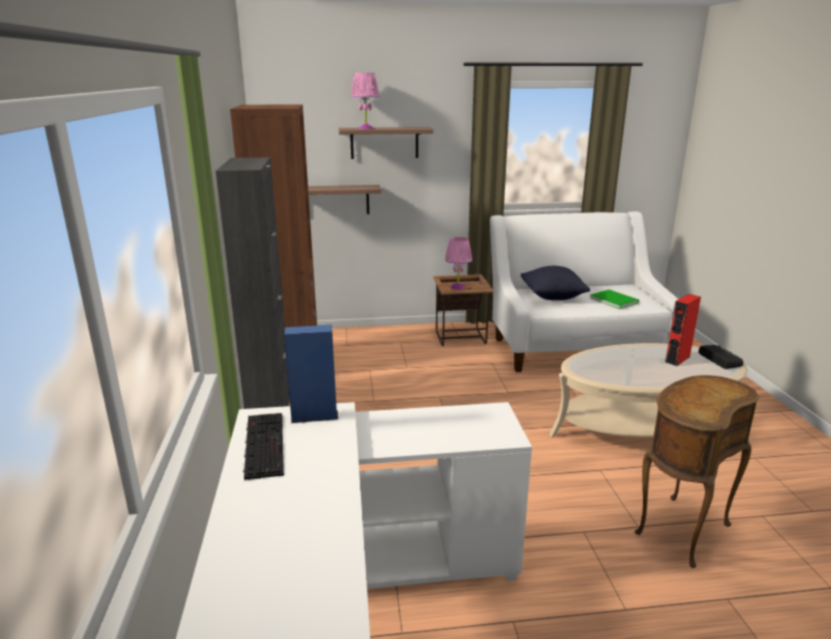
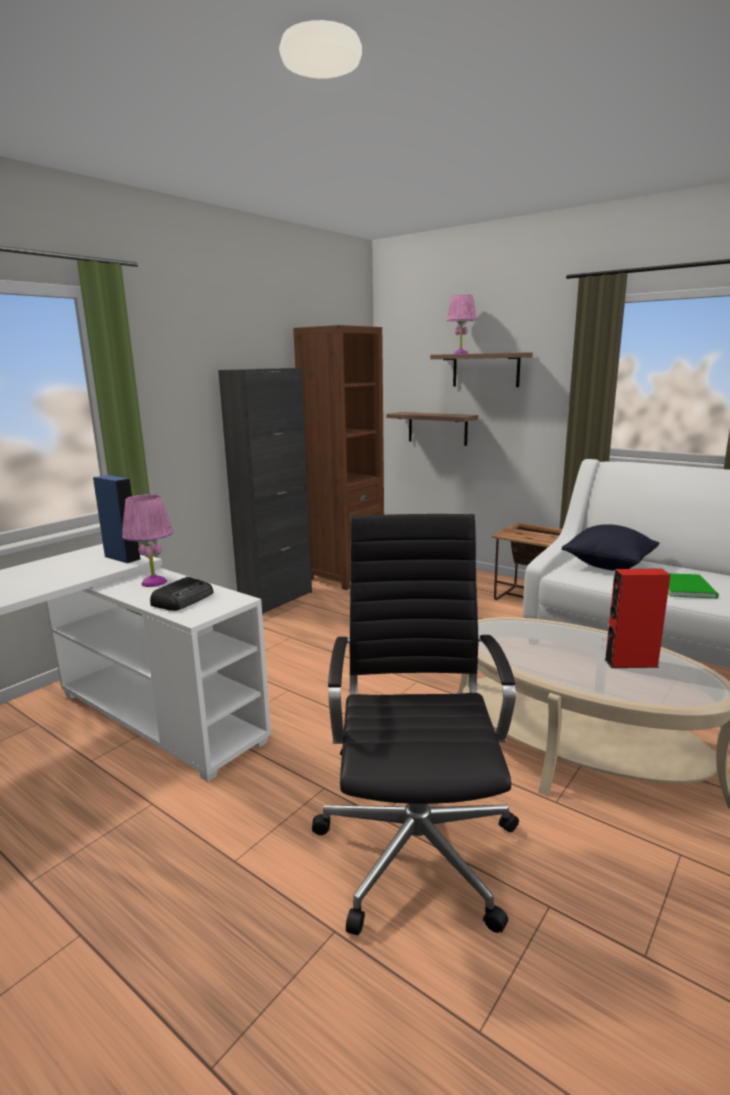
camera: 45 degrees right, 5 degrees down
keyboard [243,413,284,481] -> none
pink table lamp [445,237,472,290] -> pink table lamp moved to [122,494,173,587]
brown side table [635,375,759,568] -> black office chair [312,514,519,935]
radio [698,345,743,369] -> radio moved to [150,577,213,611]

